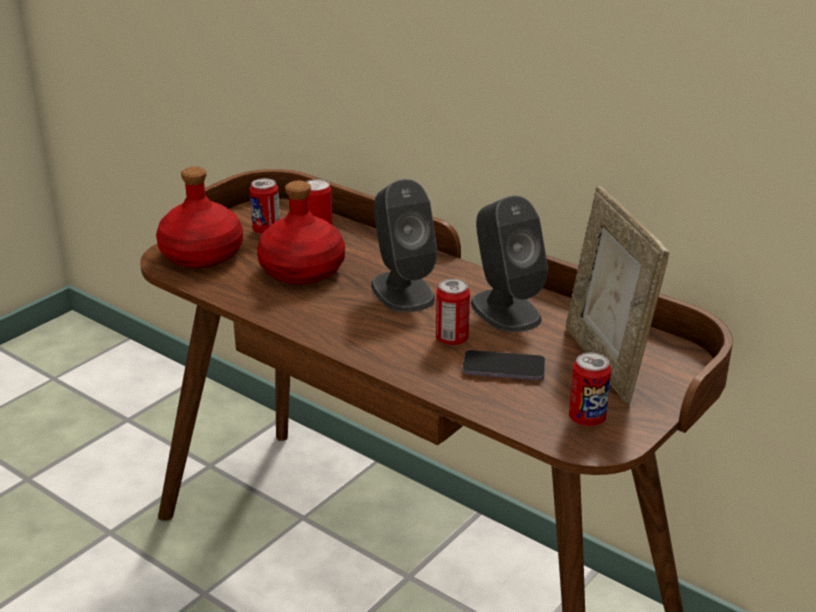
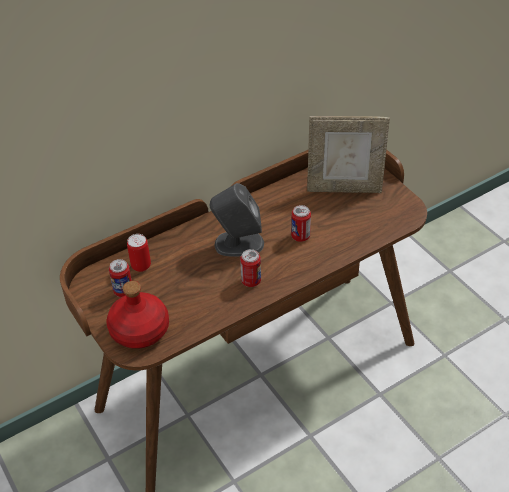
camera: 70 degrees left, 15 degrees up
red bottle [257,181,345,284] -> none
phone [462,350,545,380] -> none
grey speaker [471,196,548,332] -> none
can [569,353,611,426] -> can moved to [240,249,261,287]

